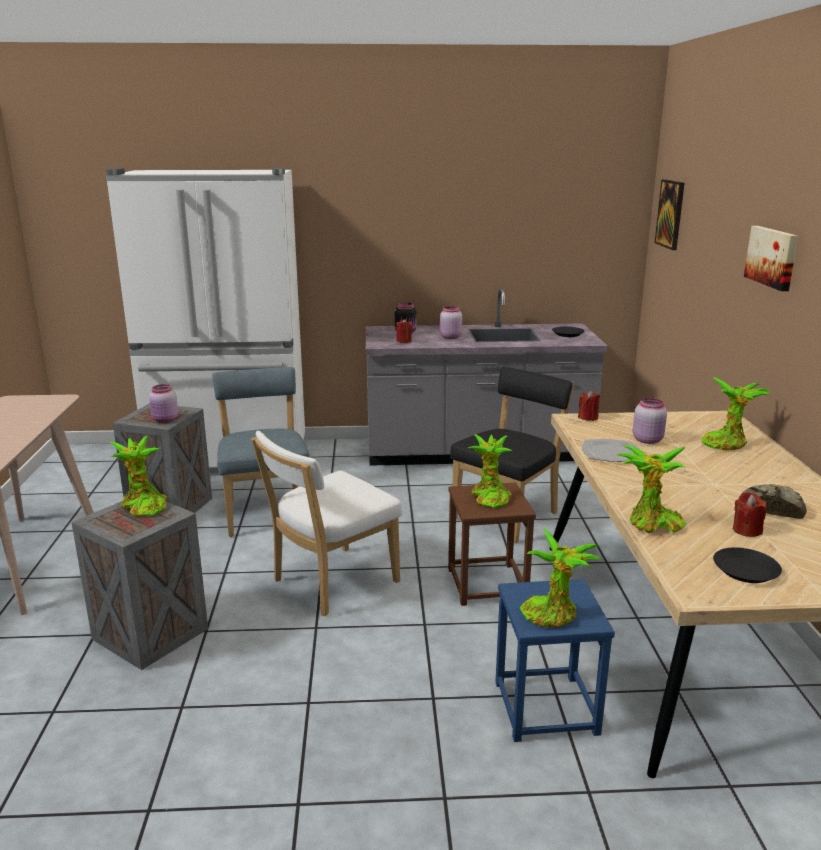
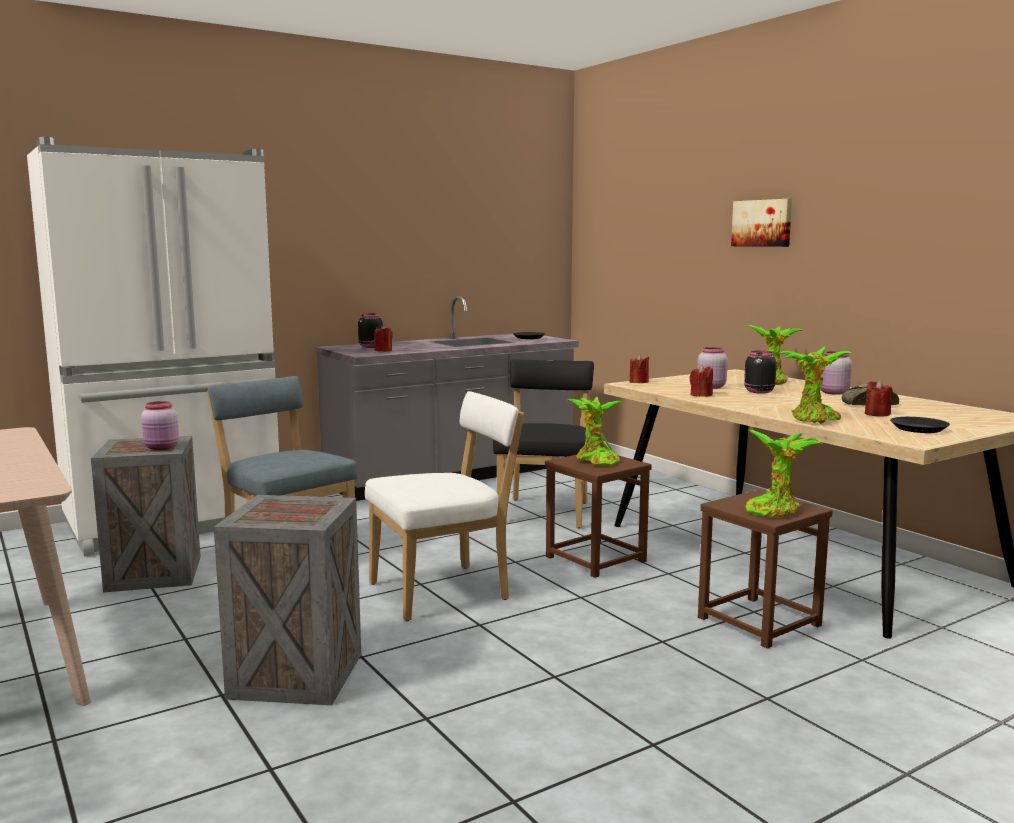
camera: 30 degrees left, 10 degrees down
potted plant [110,436,167,516] -> none
white chair [251,431,402,616] -> white chair turned 135 degrees counterclockwise [365,391,524,621]
pink jar [440,306,462,339] -> pink jar moved to [821,351,852,395]
blue stool [495,579,615,742] -> brown stool [698,490,833,648]
plate [582,439,640,462] -> red candle [690,365,713,397]
picture [654,179,684,250] -> none
none -> black jar [744,351,777,394]

